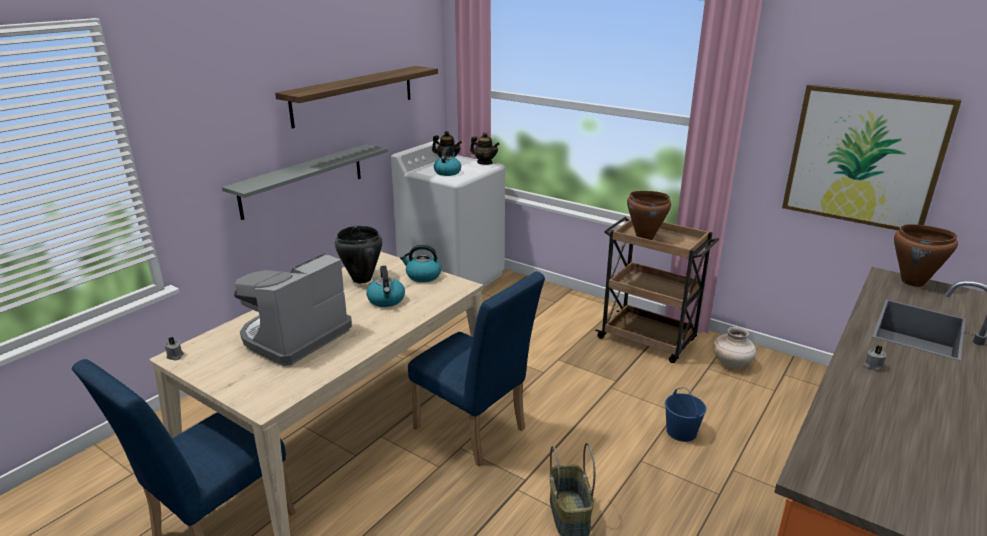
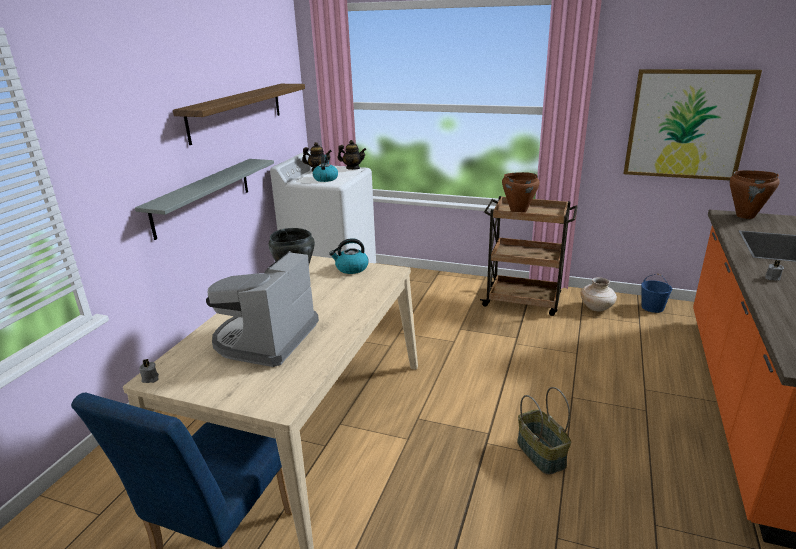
camera: 15 degrees left, 0 degrees up
kettle [366,266,405,307] -> none
blue chair [408,271,545,467] -> none
blue bucket [665,388,706,442] -> blue bucket moved to [641,274,672,313]

